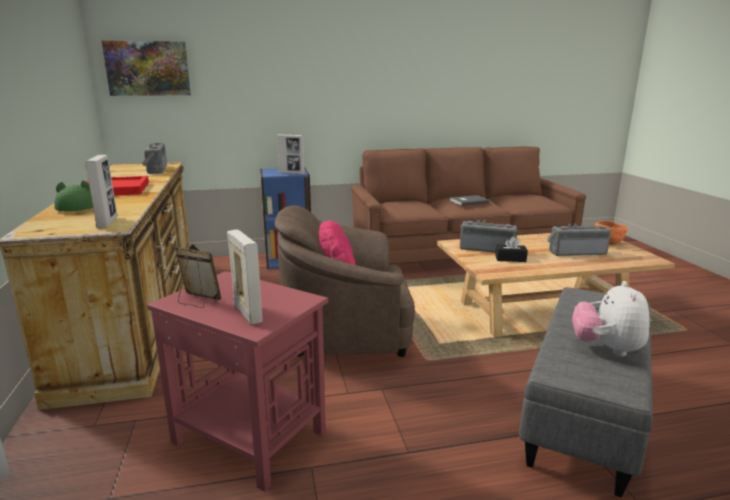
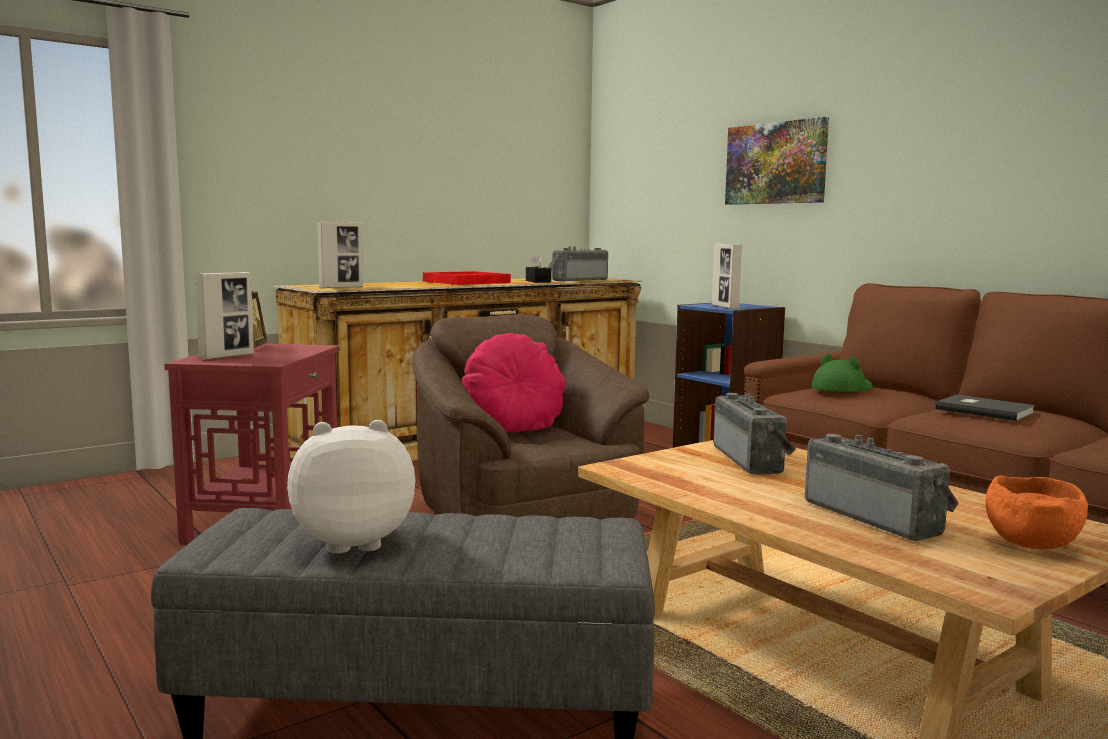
camera: 65 degrees right, 10 degrees down
green hat [54,181,93,211] -> green hat moved to [811,353,873,392]
picture [102,40,191,96] -> picture moved to [725,117,829,205]
black tissue box [495,236,528,262] -> black tissue box moved to [526,254,551,283]

